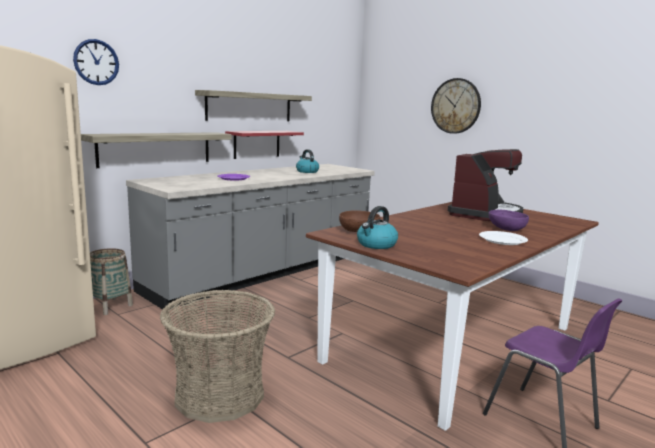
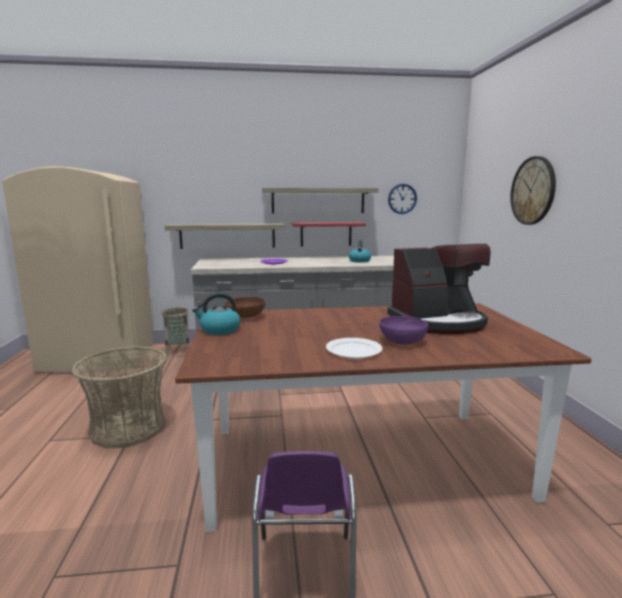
camera: 40 degrees right, 0 degrees up
wall clock [73,39,119,85] -> wall clock moved to [388,184,417,214]

